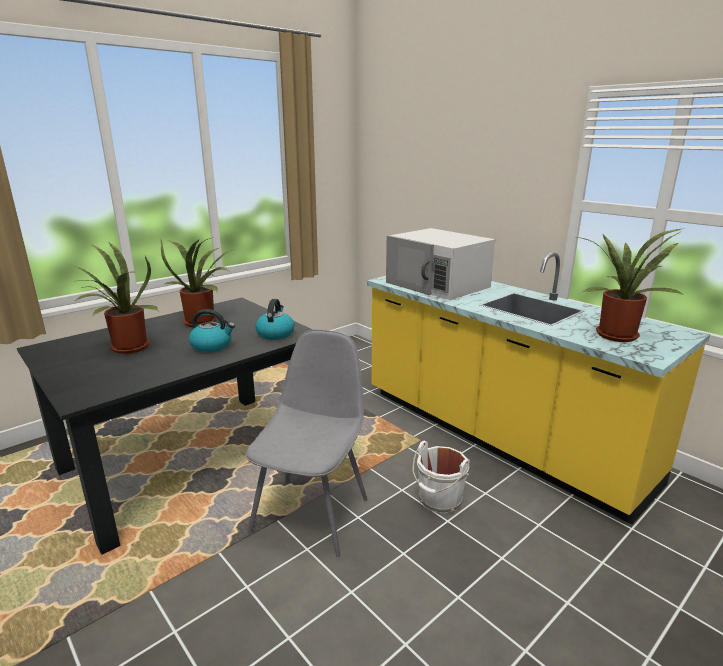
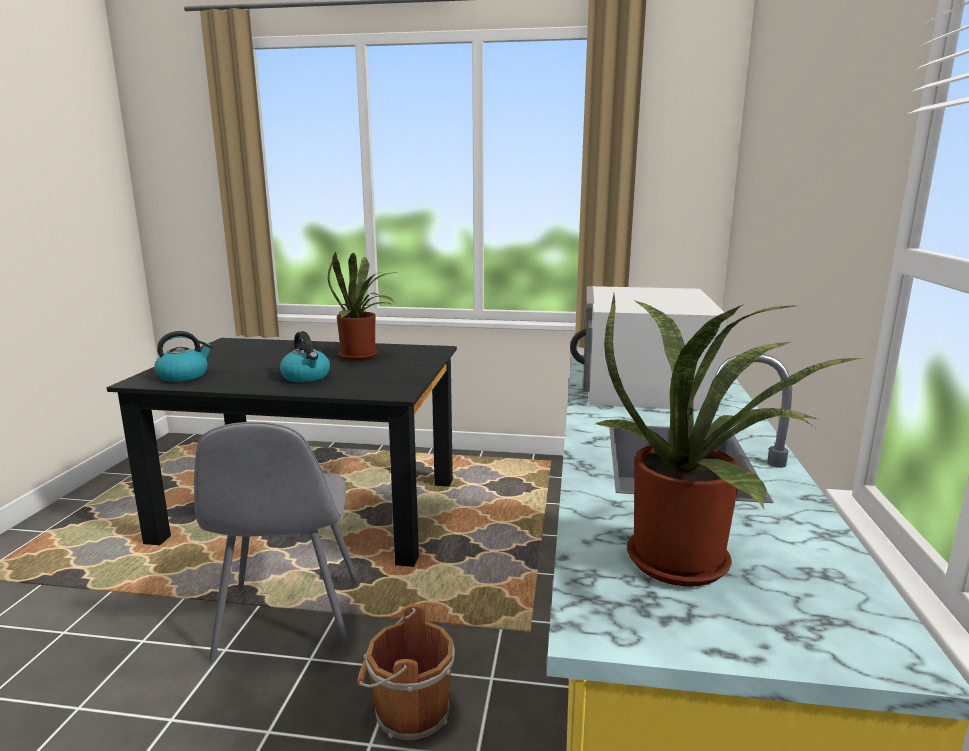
camera: 50 degrees right, 5 degrees down
potted plant [68,243,158,354] -> none
grey chair [246,330,367,557] -> grey chair turned 105 degrees clockwise [194,422,358,662]
kettle [256,299,295,340] -> kettle moved to [154,331,213,382]
white bucket [412,441,470,514] -> brown bucket [357,604,455,742]

